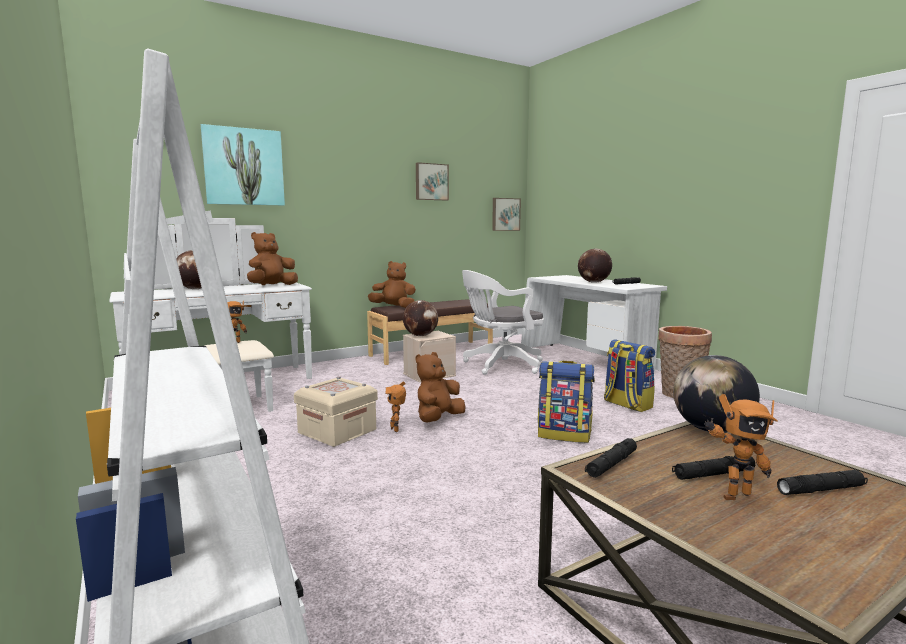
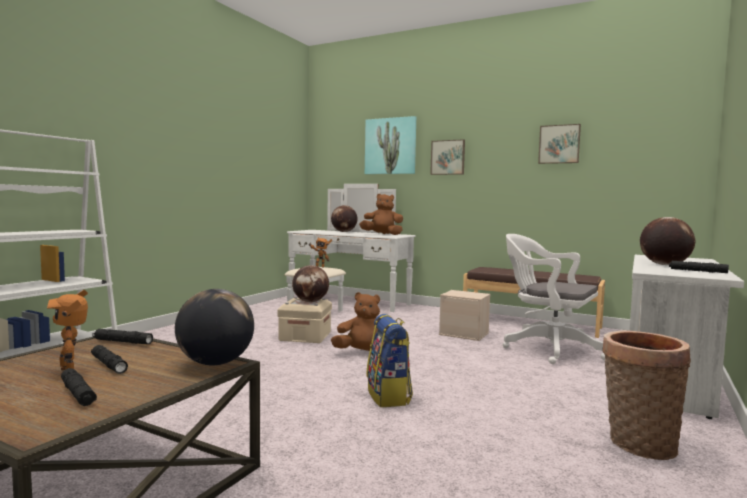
camera: 60 degrees right, 5 degrees down
brown plush toy [368,261,416,308] -> none
toy robot [385,381,406,432] -> none
globe [403,300,438,336] -> globe moved to [292,265,329,302]
picture [492,198,521,231] -> picture moved to [430,139,465,175]
backpack [604,339,655,412] -> none

